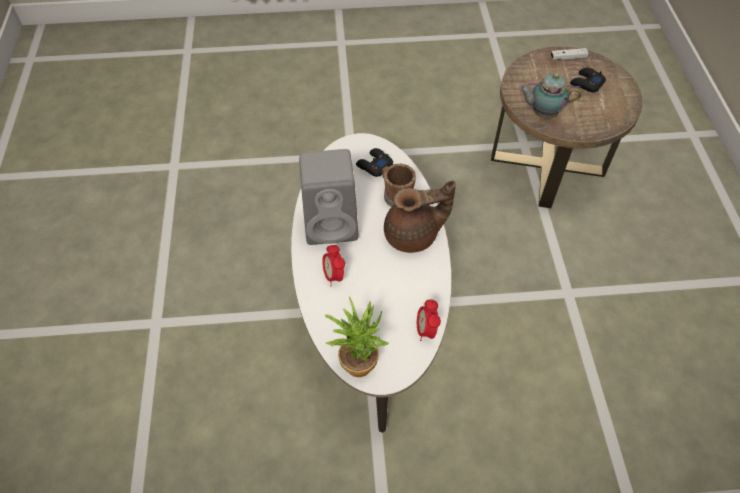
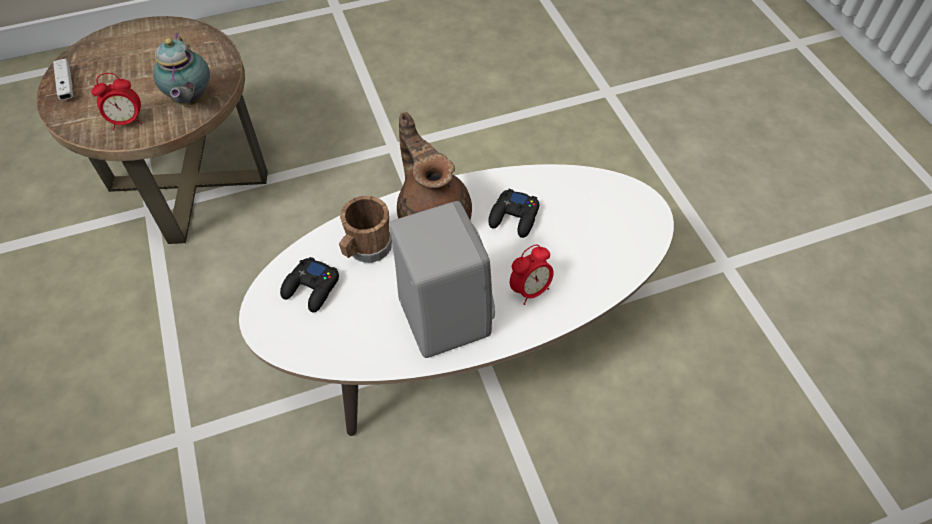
camera: 105 degrees left, 0 degrees up
potted plant [325,297,389,377] -> none
alarm clock [417,299,441,341] -> alarm clock moved to [91,73,142,131]
black game controller [570,68,606,93] -> black game controller moved to [488,189,539,238]

